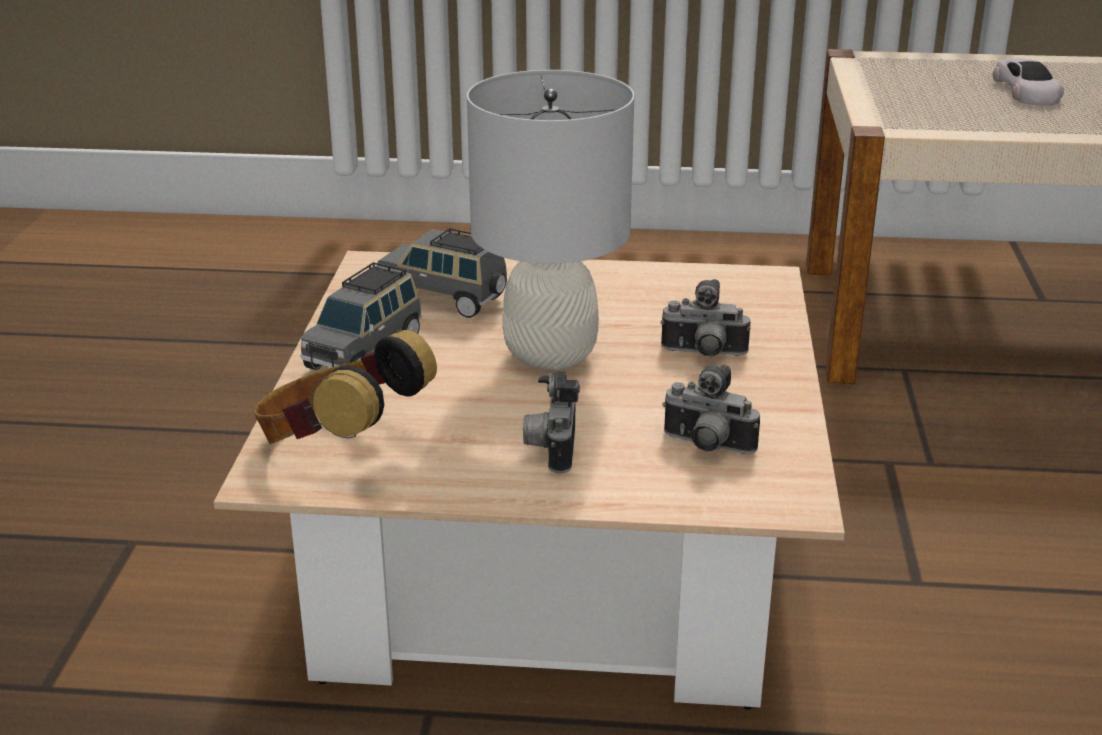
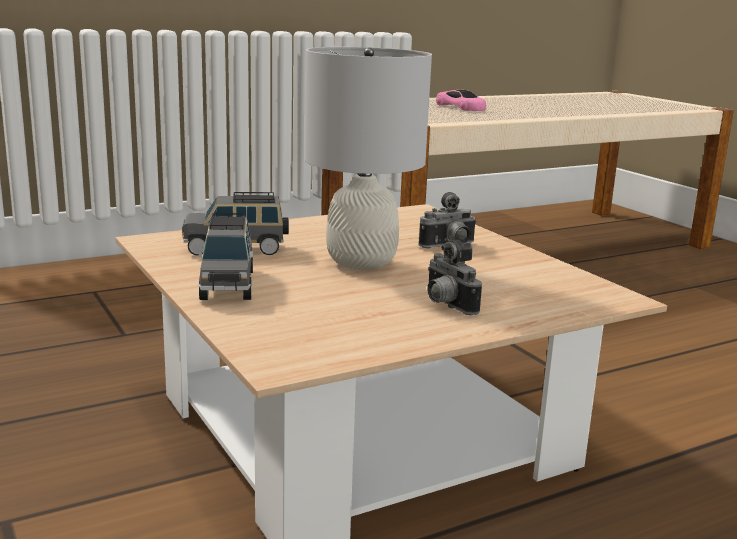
camera: 35 degrees left, 10 degrees down
headphones [254,330,437,444] -> none
camera [662,365,760,454] -> none
white toy car [993,58,1064,106] -> pink toy car [436,90,486,111]

